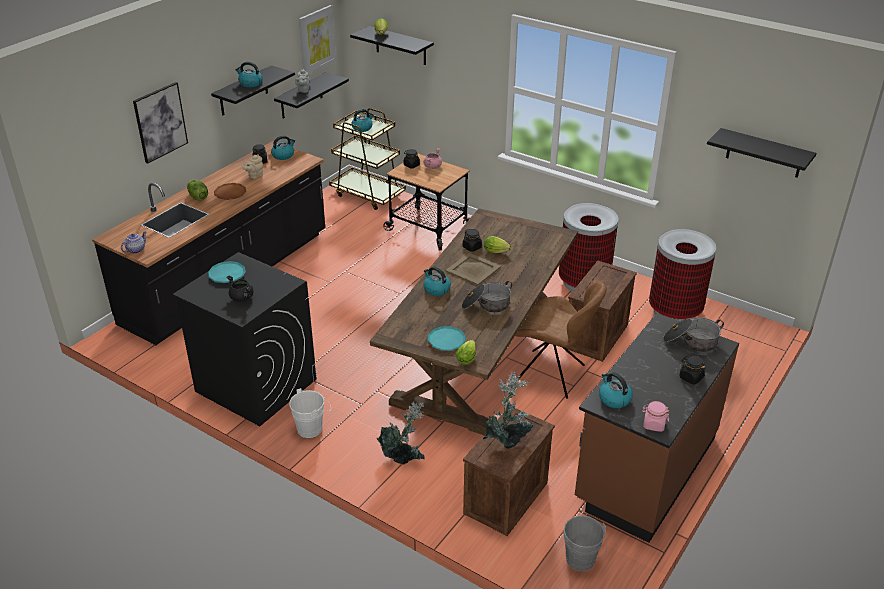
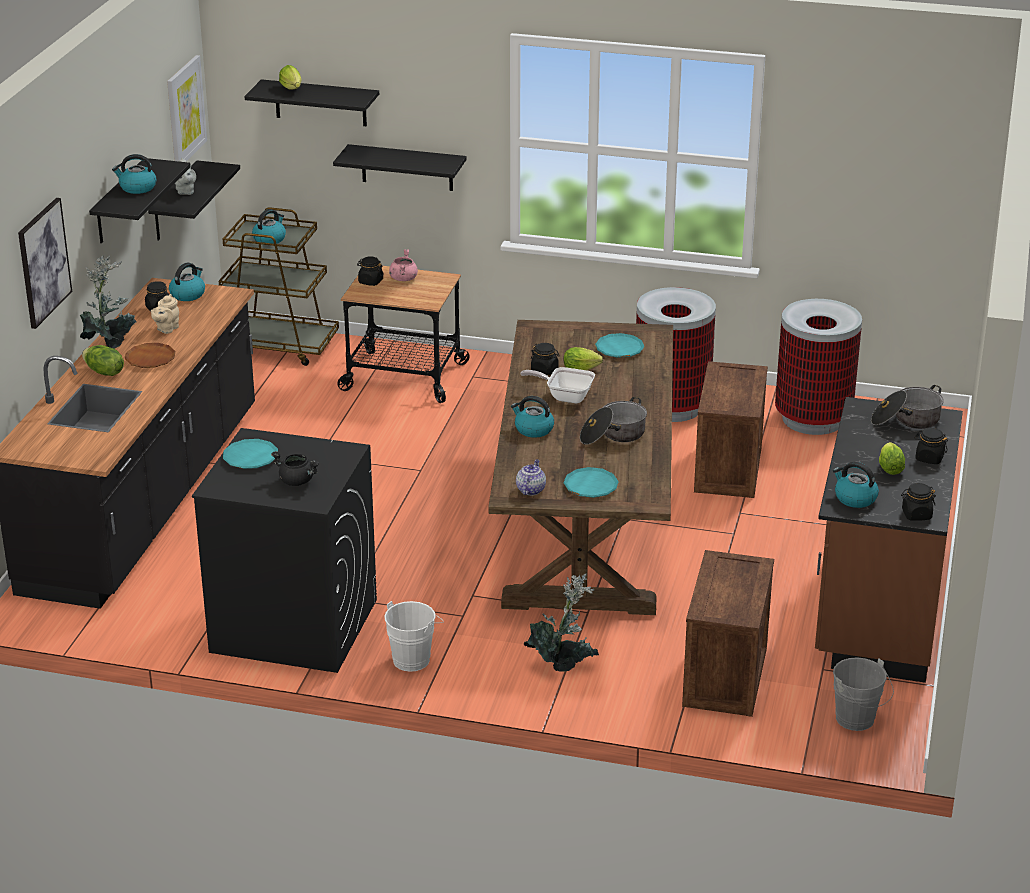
camera: 20 degrees left, 5 degrees down
teapot [121,231,146,254] -> teapot moved to [516,459,546,495]
beige tray [446,253,501,286] -> frying pan [520,367,595,403]
lettuce [455,340,476,365] -> lettuce moved to [879,442,905,475]
potted plant [483,371,534,449] -> potted plant moved to [80,255,137,349]
brown chair [515,282,607,399] -> none
pink jar [642,401,670,432] -> black jar [901,483,936,521]
black shelf [707,128,816,178] -> black shelf moved to [333,144,467,191]
none -> turquoise plate [595,333,644,358]

